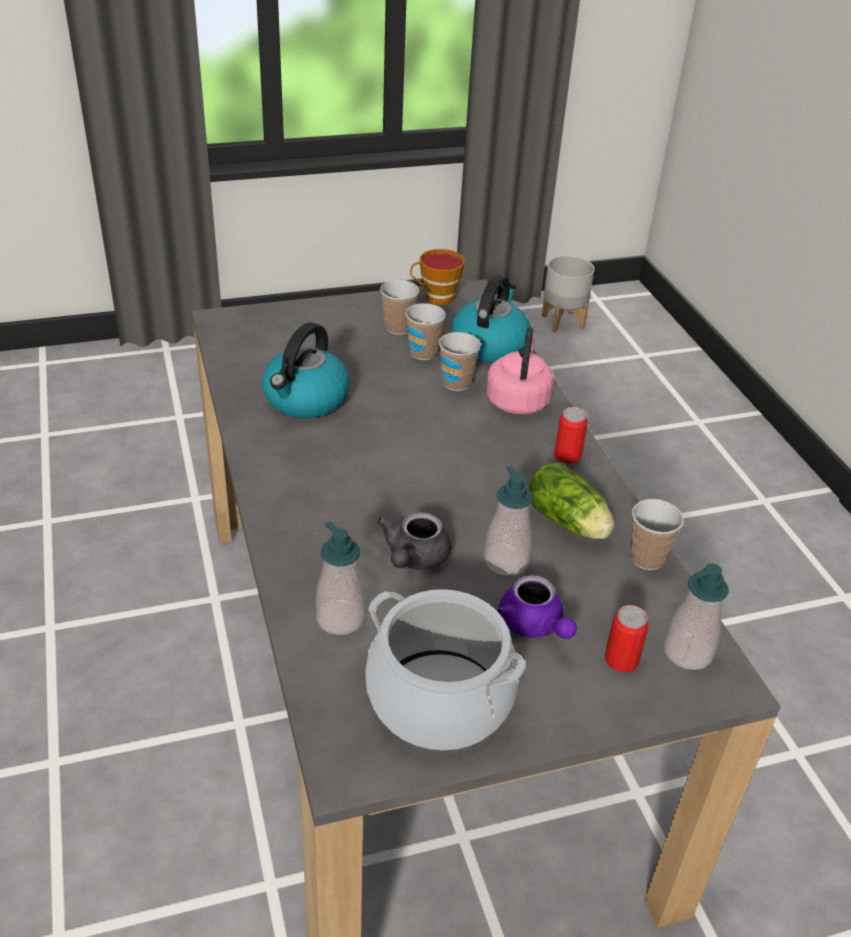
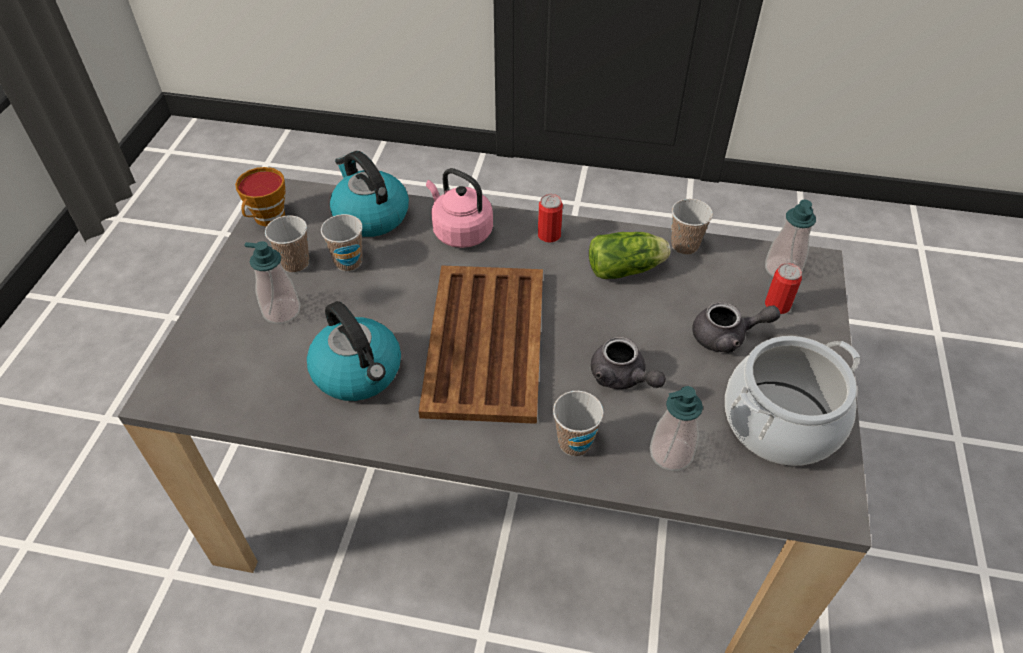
camera: 60 degrees left, 10 degrees up
cup [439,332,481,391] -> cup moved to [553,391,604,456]
soap dispenser [484,466,533,576] -> soap dispenser moved to [244,241,301,324]
purple teapot [497,575,577,639] -> grey teapot [692,302,780,353]
grey planter [542,255,594,332] -> none
none -> brown tray [419,265,543,424]

